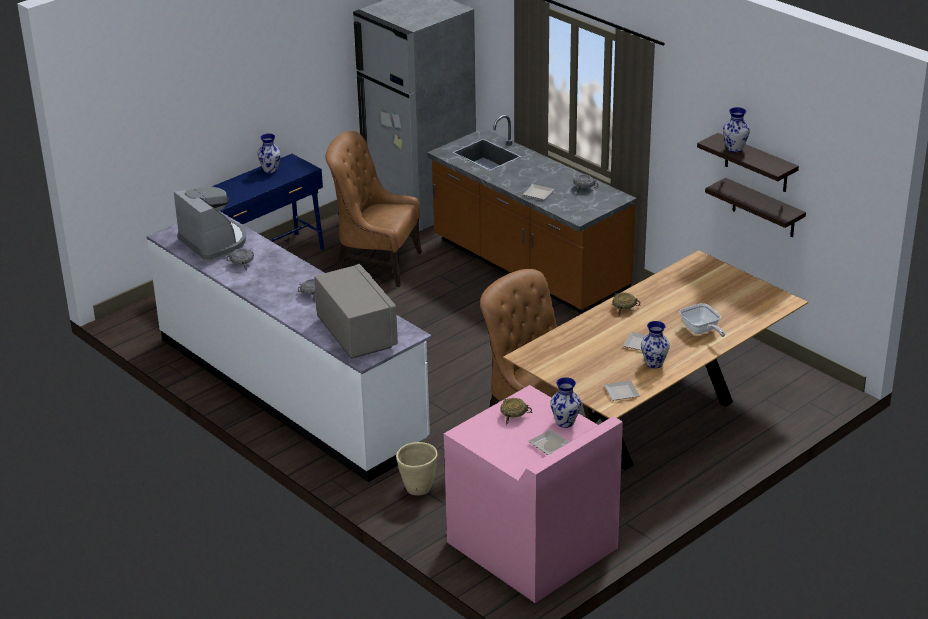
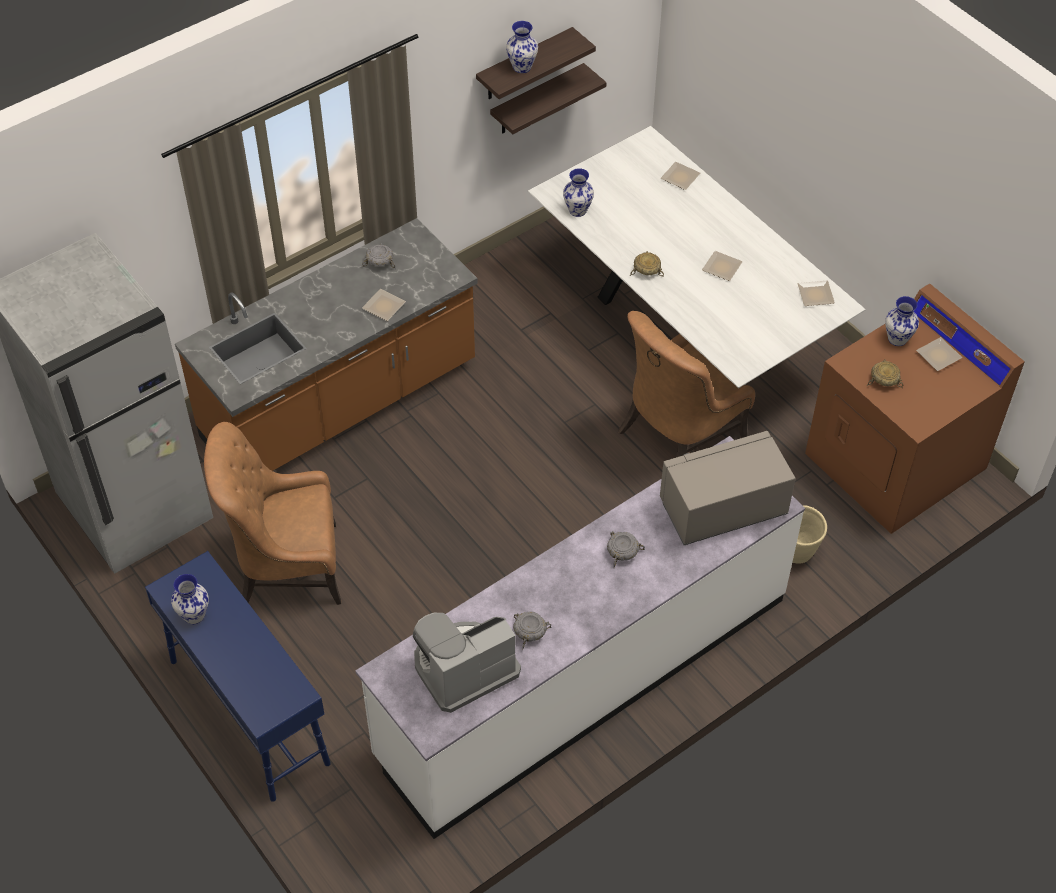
camera: 85 degrees left, 20 degrees up
brown chair [325,131,422,287] -> brown chair turned 60 degrees clockwise [204,422,341,605]
pink washing machine [444,385,623,603] -> brown washing machine [805,283,1025,534]
brown dining table [503,250,808,470] -> white dining table [528,126,866,388]
vase [641,321,670,368] -> vase moved to [563,168,594,217]
frying pan [679,303,725,337] -> none
none -> plate [661,162,700,190]

